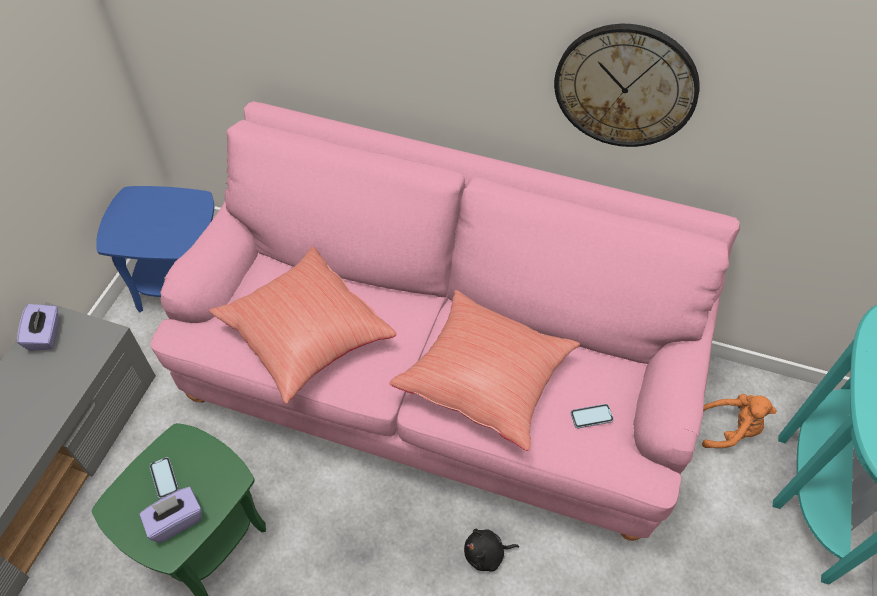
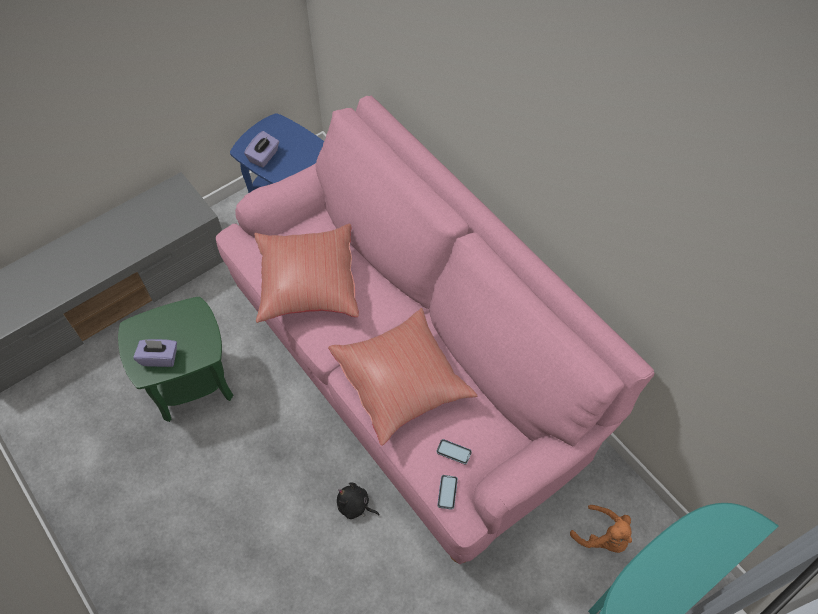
camera: 35 degrees right, 5 degrees up
purple tissue box [17,304,59,351] -> purple tissue box moved to [244,131,279,168]
phone [149,457,179,499] -> phone moved to [437,475,458,510]
wall clock [554,24,700,147] -> none

